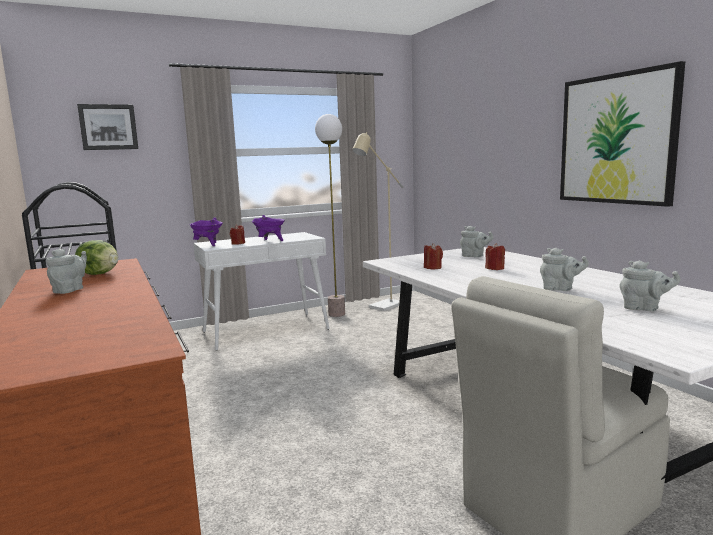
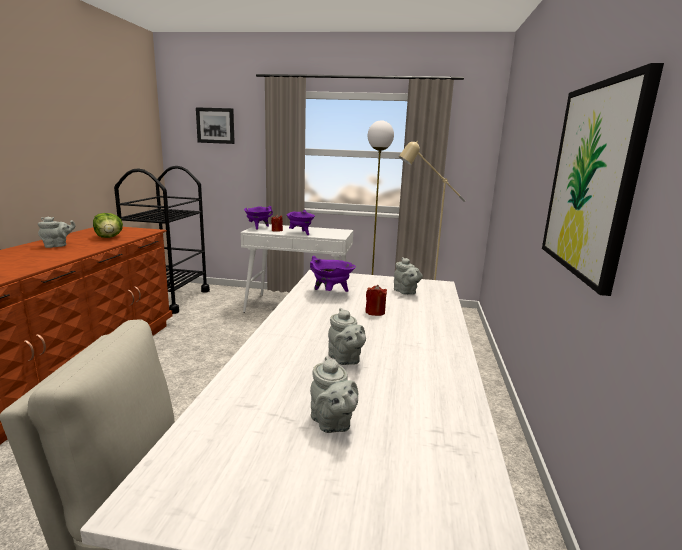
camera: 35 degrees right, 5 degrees up
red candle [424,243,443,269] -> purple cooking pot [310,256,356,292]

